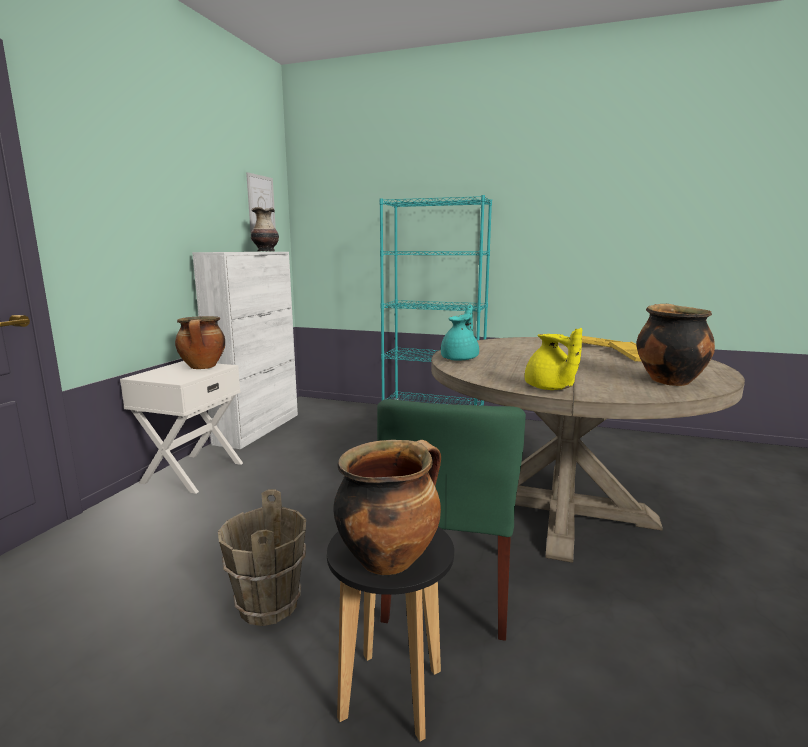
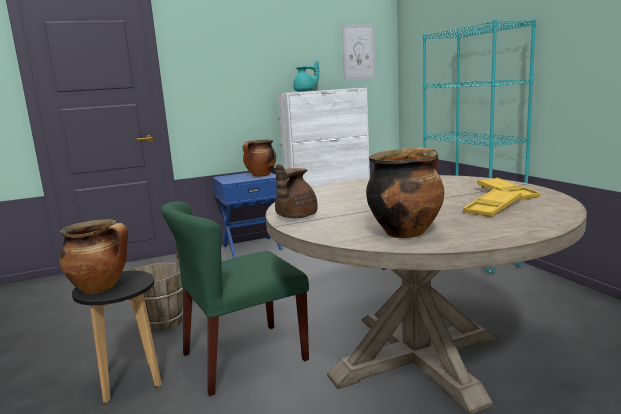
camera: 50 degrees right, 0 degrees up
white nightstand [120,361,243,494] -> blue nightstand [213,172,283,258]
vase [251,207,279,252] -> none
turquoise teapot [441,305,479,360] -> turquoise teapot moved to [293,61,319,92]
yellow teapot [525,328,582,390] -> brown teapot [275,164,318,218]

